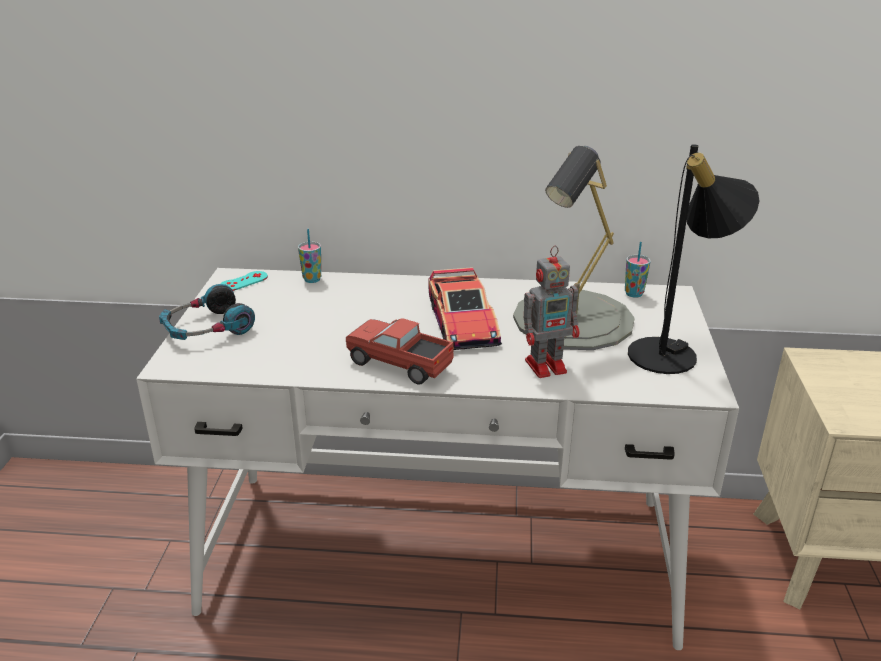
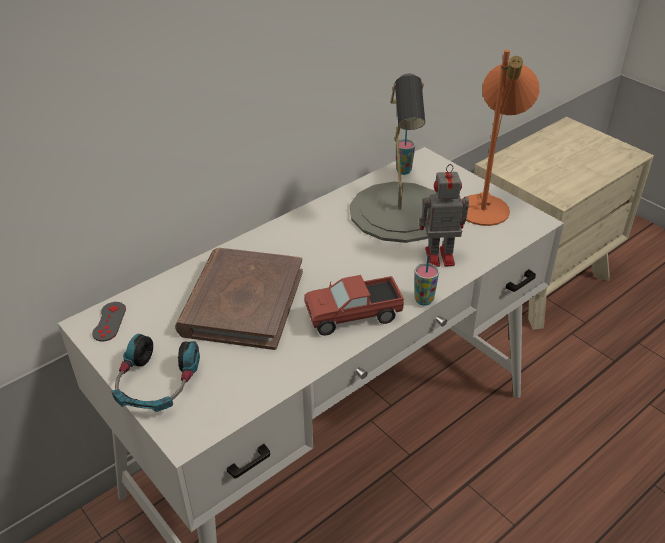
camera: 45 degrees left, 10 degrees up
turquoise game controller [220,271,268,291] -> grey game controller [92,302,126,342]
cup [298,229,321,283] -> cup moved to [414,255,439,306]
toy car [429,267,502,350] -> none
toy robot [524,245,579,378] -> toy robot turned 120 degrees counterclockwise [419,164,469,267]
black table lamp [628,144,759,374] -> orange table lamp [461,50,540,226]
none -> brown book [175,248,303,350]

